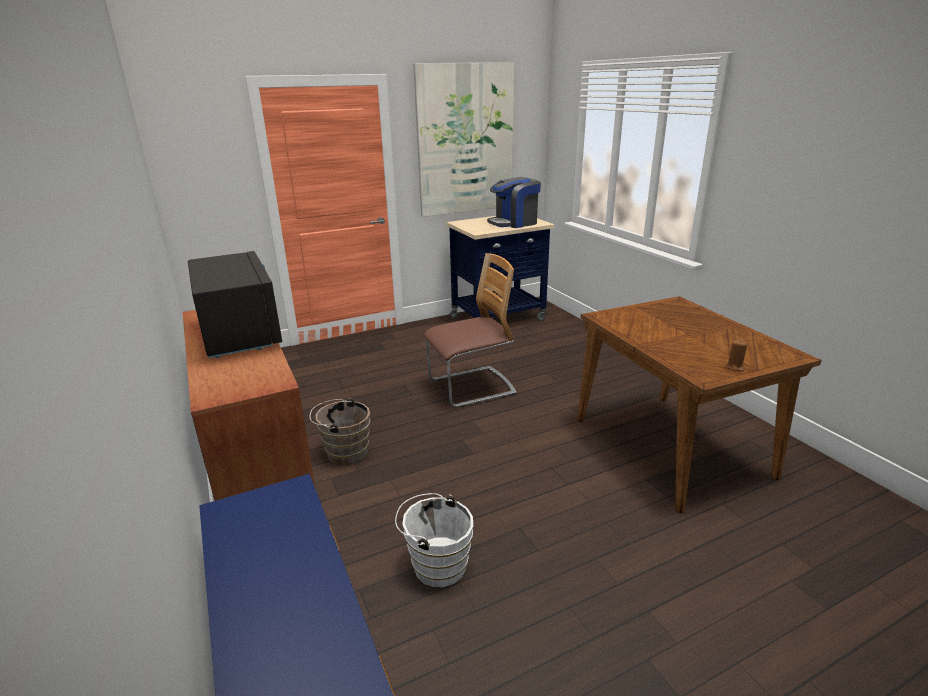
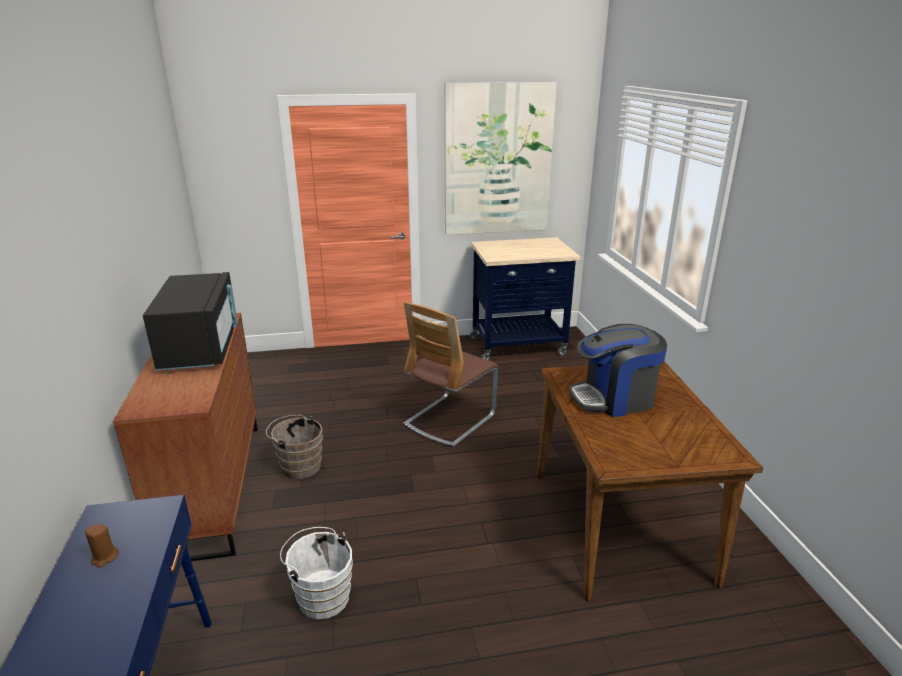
camera: 15 degrees right, 0 degrees up
chair [424,253,516,407] -> chair turned 135 degrees clockwise [403,302,499,447]
coffee machine [487,177,541,228] -> coffee machine moved to [569,324,667,417]
brown candle [726,340,747,372] -> brown candle moved to [85,524,119,568]

